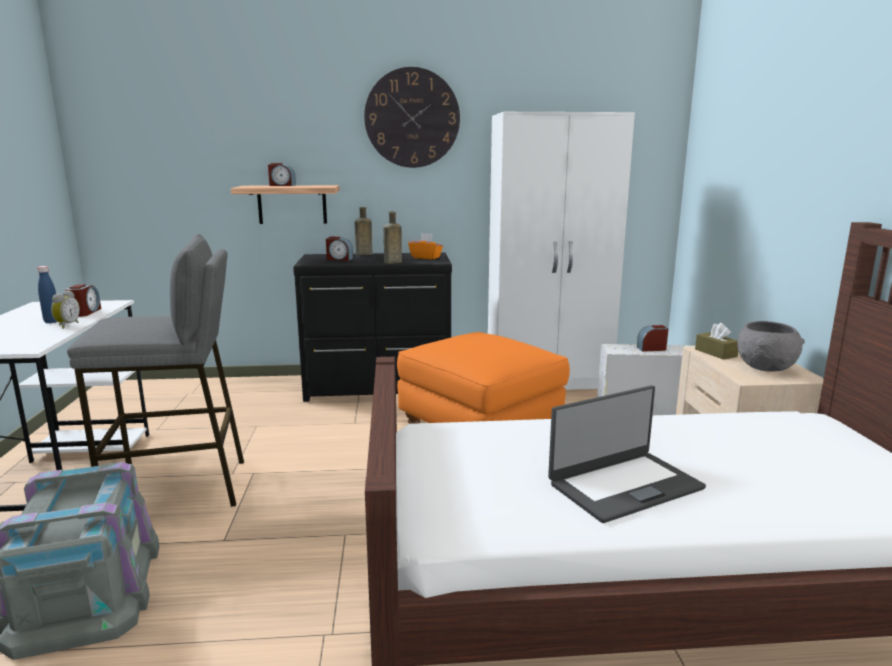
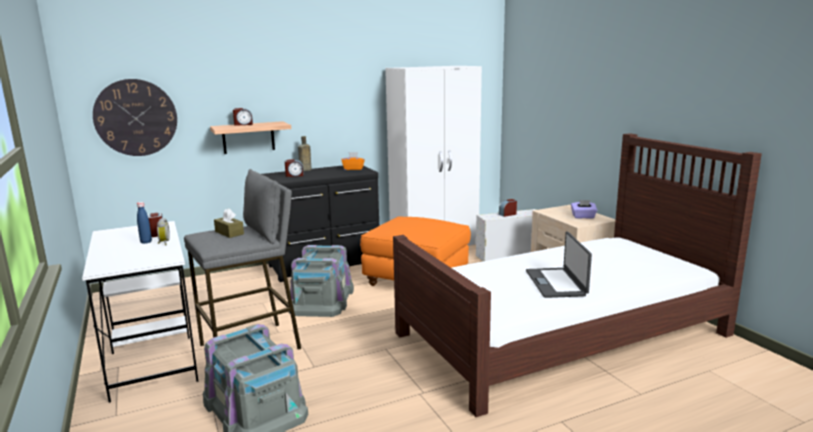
camera: 20 degrees left, 0 degrees up
wall clock [364,67,460,168] -> wall clock moved to [93,79,177,156]
brown bottle [383,211,402,264] -> none
laptop [548,385,706,523] -> laptop turned 135 degrees clockwise [526,231,592,298]
brown tissue box [695,323,738,359] -> brown tissue box moved to [214,208,244,238]
grey bowl [737,321,805,371] -> purple tissue box [571,200,597,218]
none -> grey storage box [289,245,354,317]

